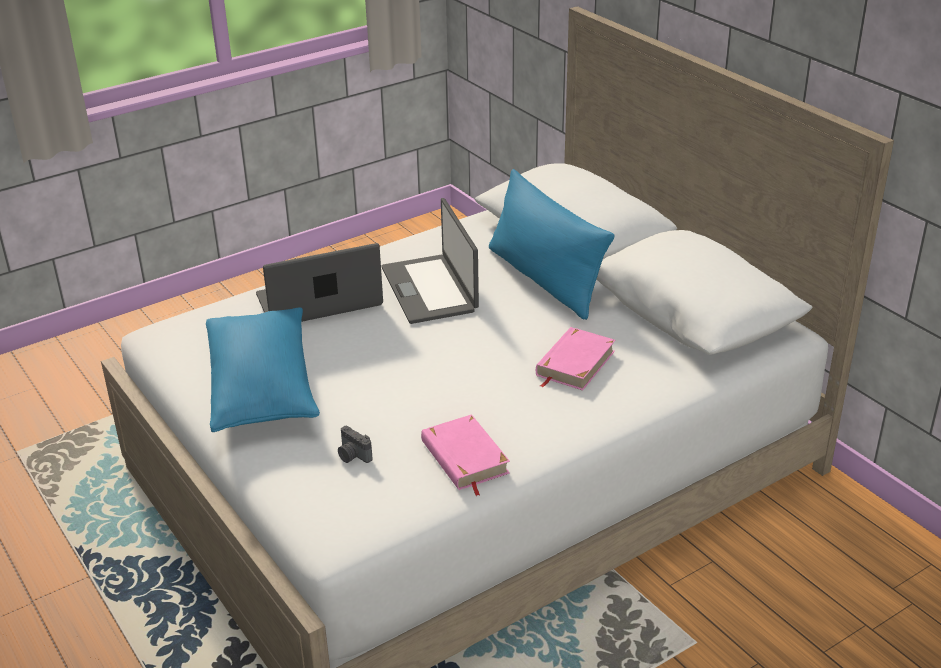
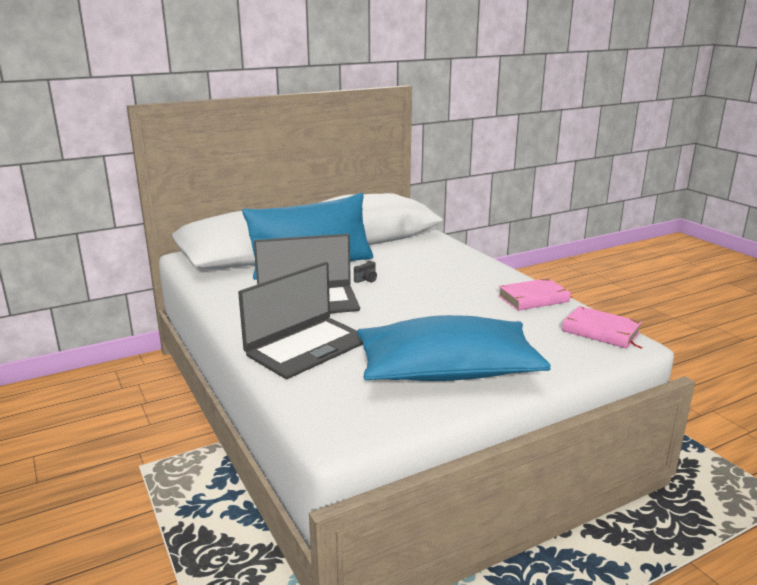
camera: 85 degrees left, 10 degrees down
laptop [256,243,383,322] -> laptop turned 120 degrees counterclockwise [238,262,363,379]
camera [338,426,373,463] -> camera moved to [354,261,377,283]
pink book [536,327,616,390] -> pink book moved to [562,306,643,349]

